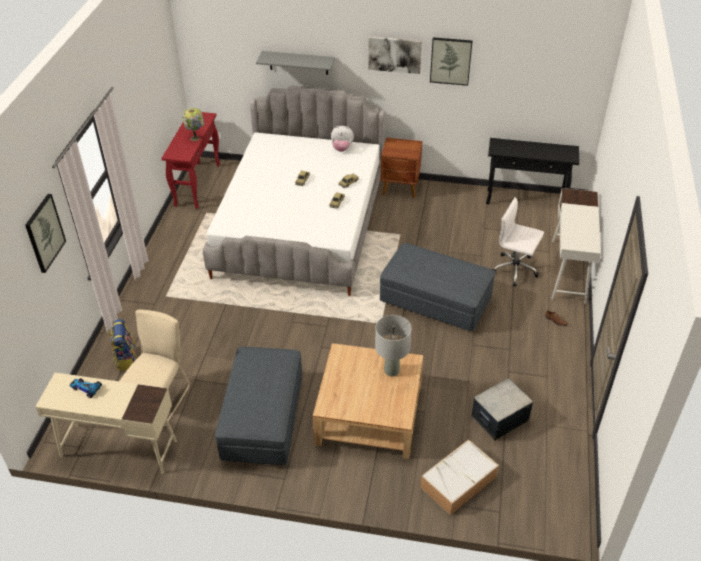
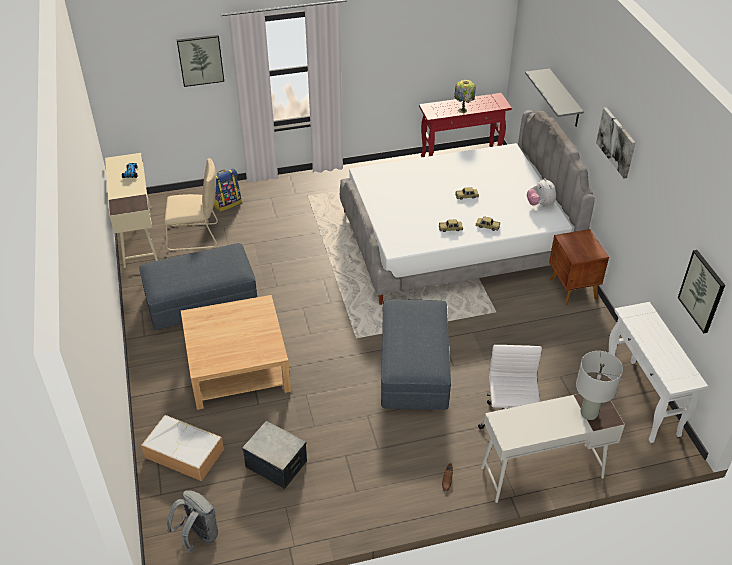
camera: 65 degrees right, 0 degrees up
grey table lamp [375,315,412,376] -> grey table lamp moved to [576,351,623,420]
picture [430,37,473,86] -> picture moved to [678,250,725,333]
black console table [486,138,579,205] -> white console table [609,302,708,443]
none -> grey backpack [167,490,218,553]

